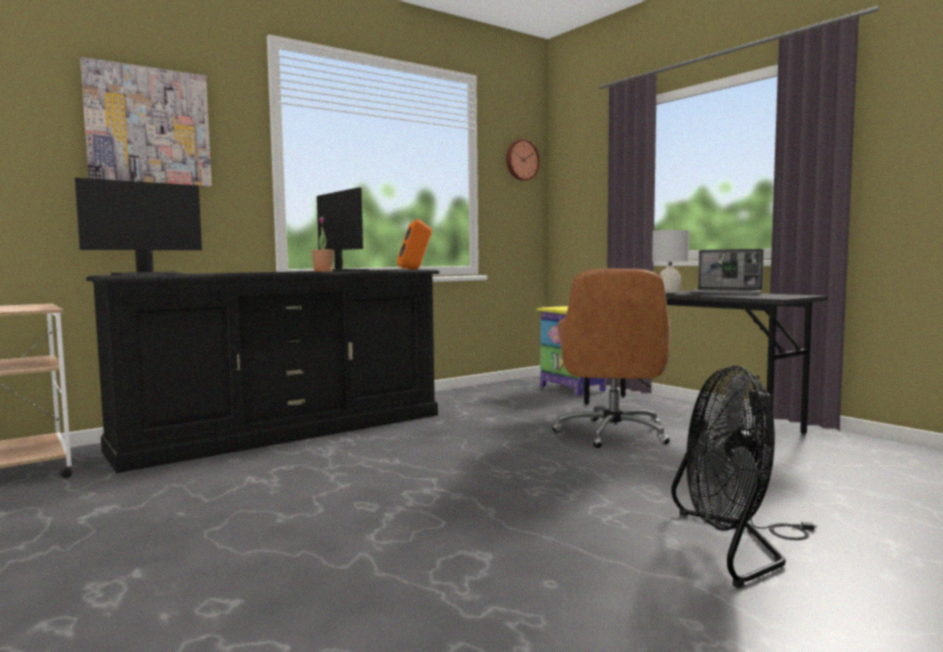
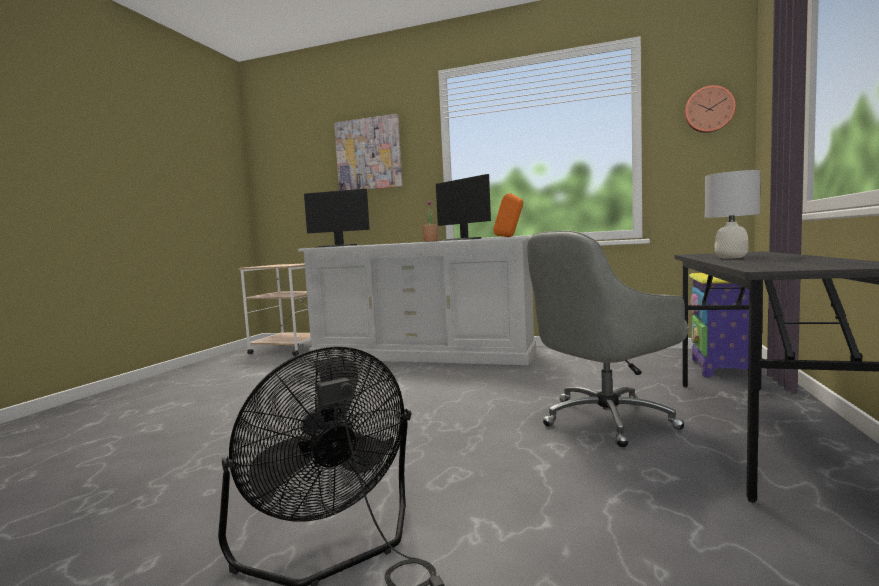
camera: 55 degrees right, 0 degrees up
black cabinet [86,269,439,473] -> white cabinet [298,236,536,365]
monitor [317,187,373,271] -> monitor turned 120 degrees clockwise [436,174,491,241]
brown office chair [552,268,670,448] -> grey office chair [527,231,689,447]
laptop [690,249,764,295] -> none

